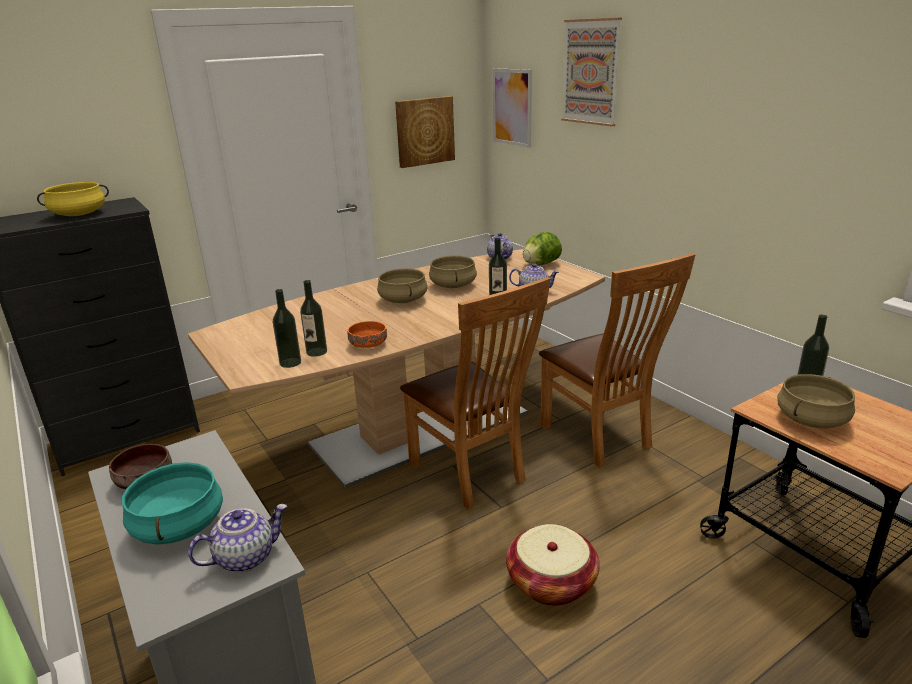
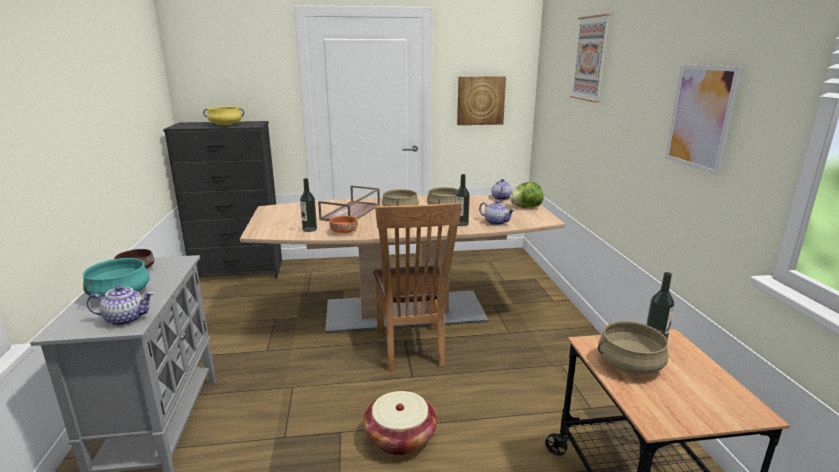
camera: 25 degrees right, 5 degrees down
bottle [273,289,301,368] -> none
picture [493,68,532,148] -> picture moved to [665,64,742,175]
brown chair [539,253,695,467] -> none
none -> brown tray [318,185,380,221]

